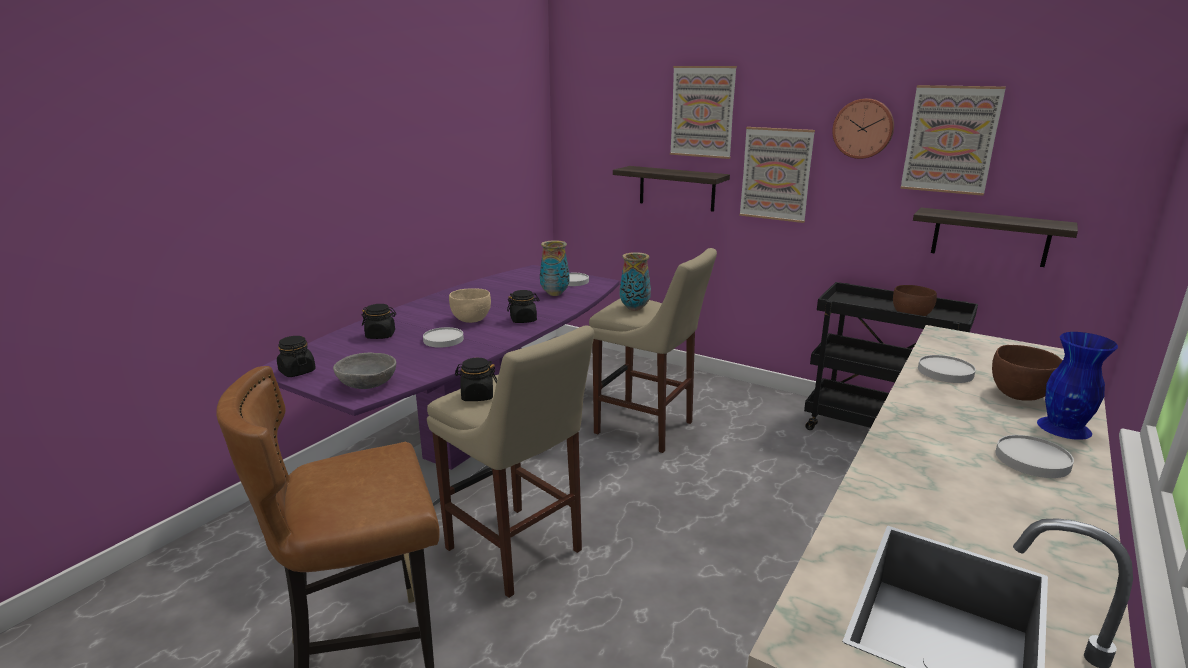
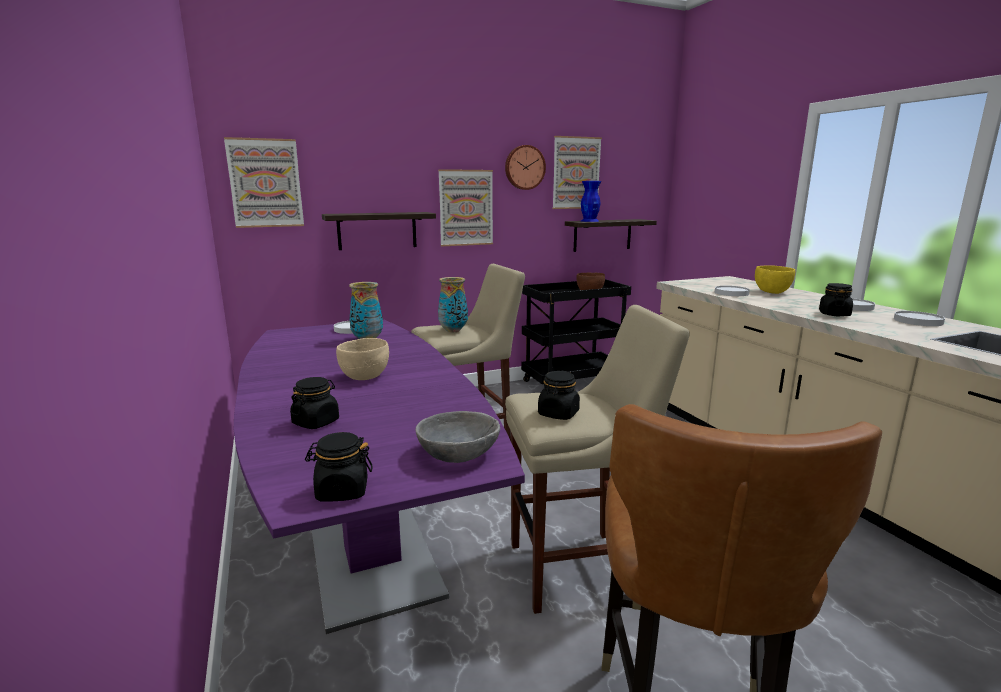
camera: 55 degrees left, 5 degrees down
white plate [423,327,464,348] -> white plate moved to [894,311,945,326]
black jar [507,290,539,323] -> black jar moved to [819,283,853,316]
picture [670,66,737,159] -> picture moved to [224,137,304,228]
brown bowl [992,345,1063,401] -> yellow bowl [755,265,795,294]
blue vase [1037,332,1118,440] -> blue vase moved to [581,181,601,222]

